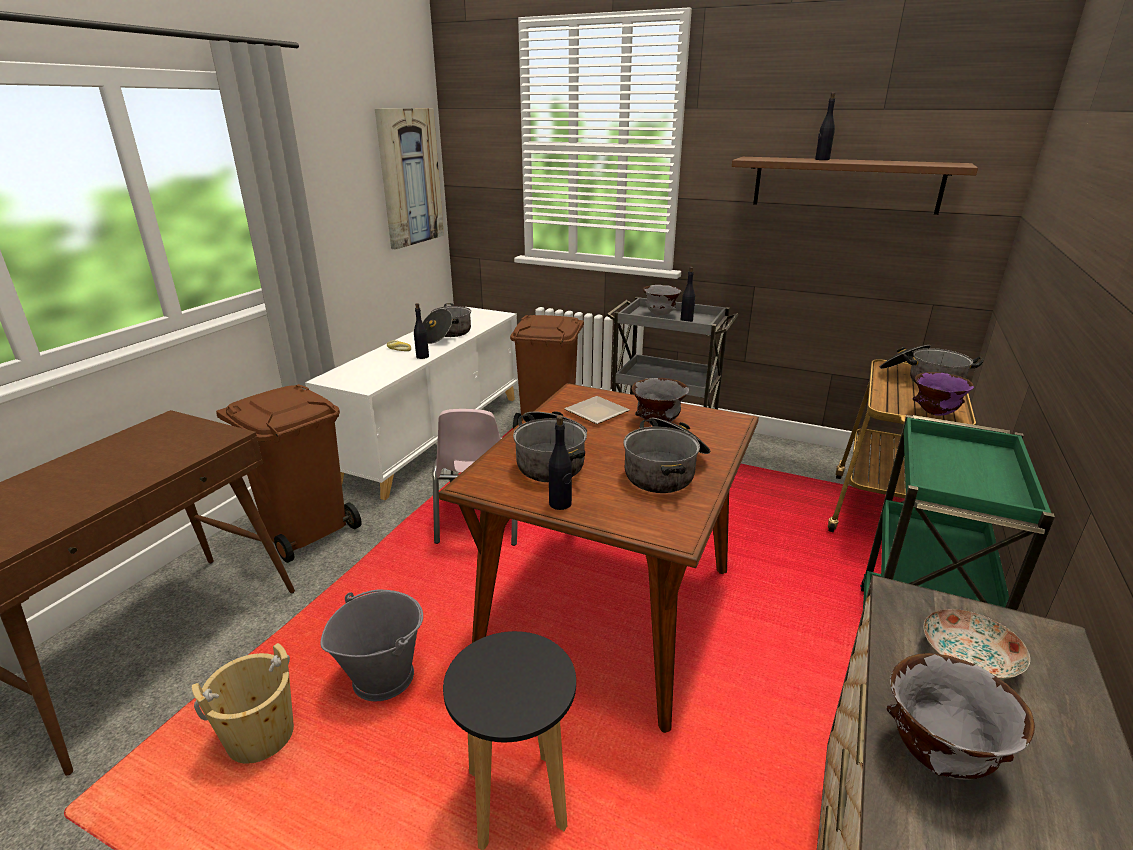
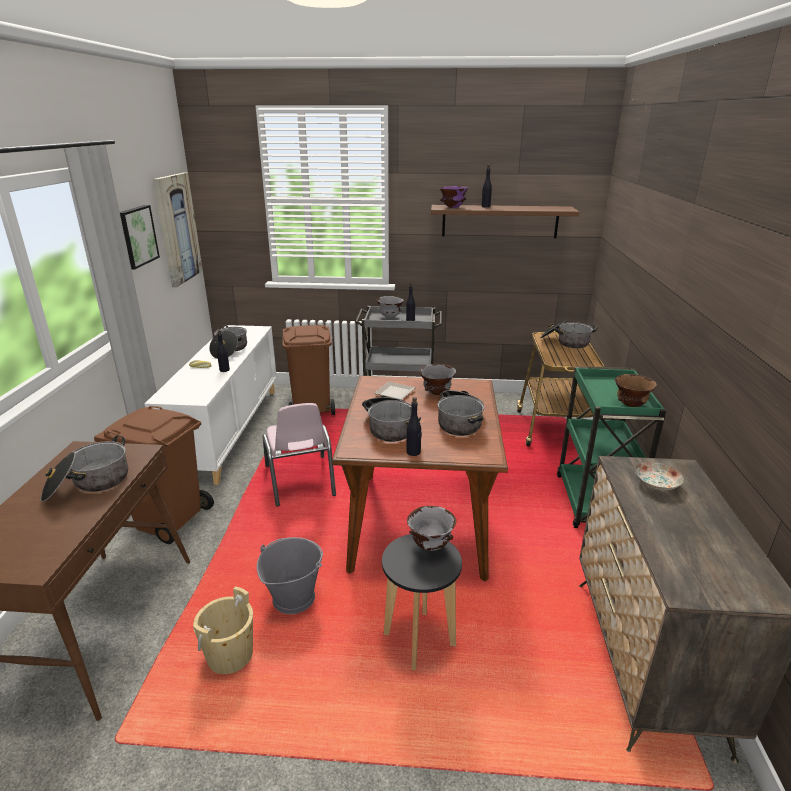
camera: 20 degrees left, 0 degrees up
grey bowl [886,653,1035,780] -> grey bowl moved to [407,506,456,551]
purple bowl [912,372,974,416] -> purple bowl moved to [440,186,468,208]
none -> cooking pot [41,436,128,502]
none -> picture [120,205,160,269]
none -> brown bowl [615,374,657,407]

